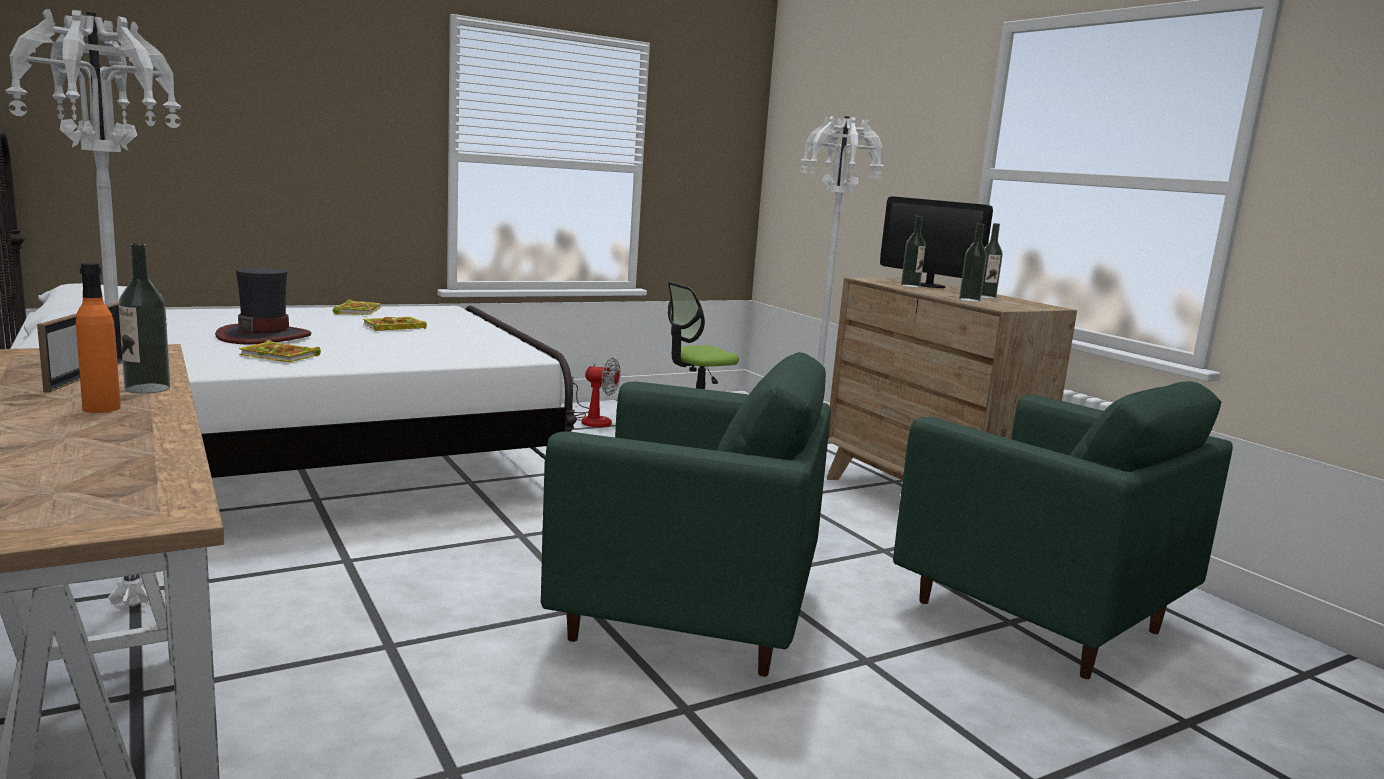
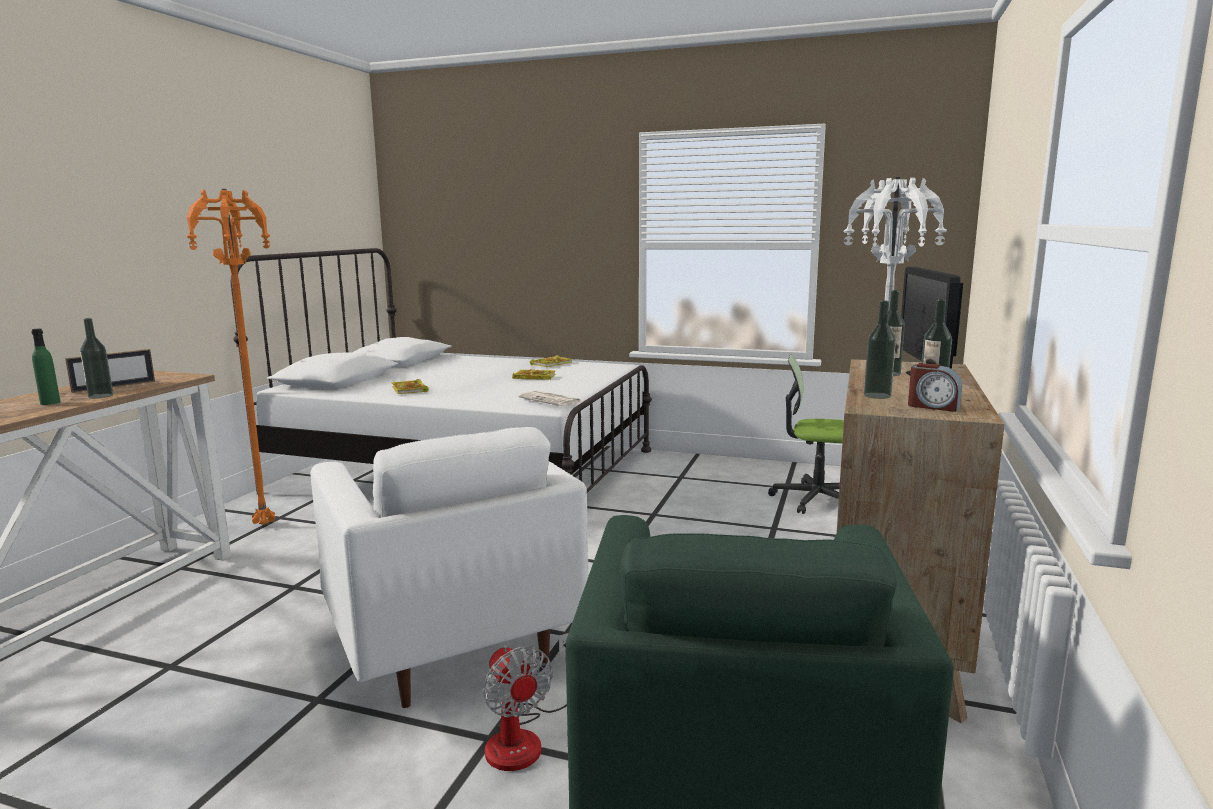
camera: 50 degrees right, 0 degrees up
white floor lamp [5,9,182,608] -> orange floor lamp [187,189,275,525]
orange bottle [76,263,121,413] -> green bottle [31,329,60,405]
hat [215,267,311,344] -> none
green armchair [541,352,831,677] -> white armchair [310,427,589,708]
fan [572,357,620,427] -> fan moved to [483,633,569,771]
none -> newspaper [518,390,580,406]
none -> alarm clock [908,363,962,412]

